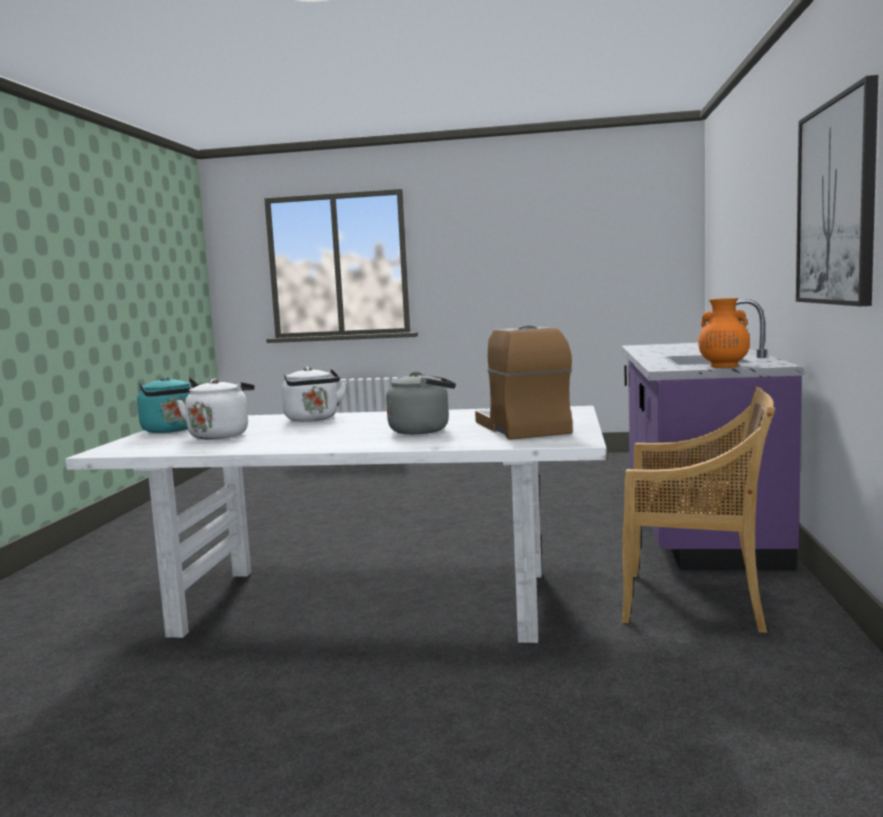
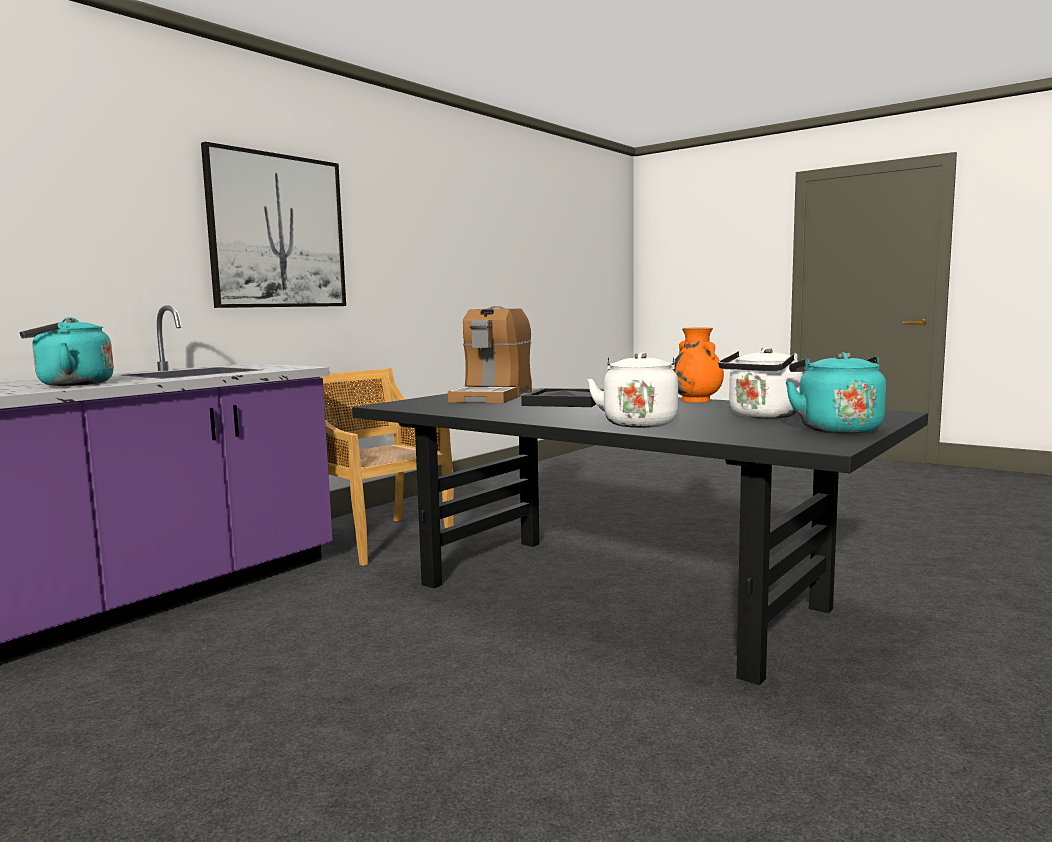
camera: 150 degrees left, 0 degrees up
white dining table [66,406,607,643] -> black dining table [352,388,928,685]
grey kettle [386,371,456,434] -> black tray [521,388,604,407]
orange vase [698,298,750,368] -> orange vase moved to [673,327,724,403]
none -> turquoise kettle [19,317,114,386]

